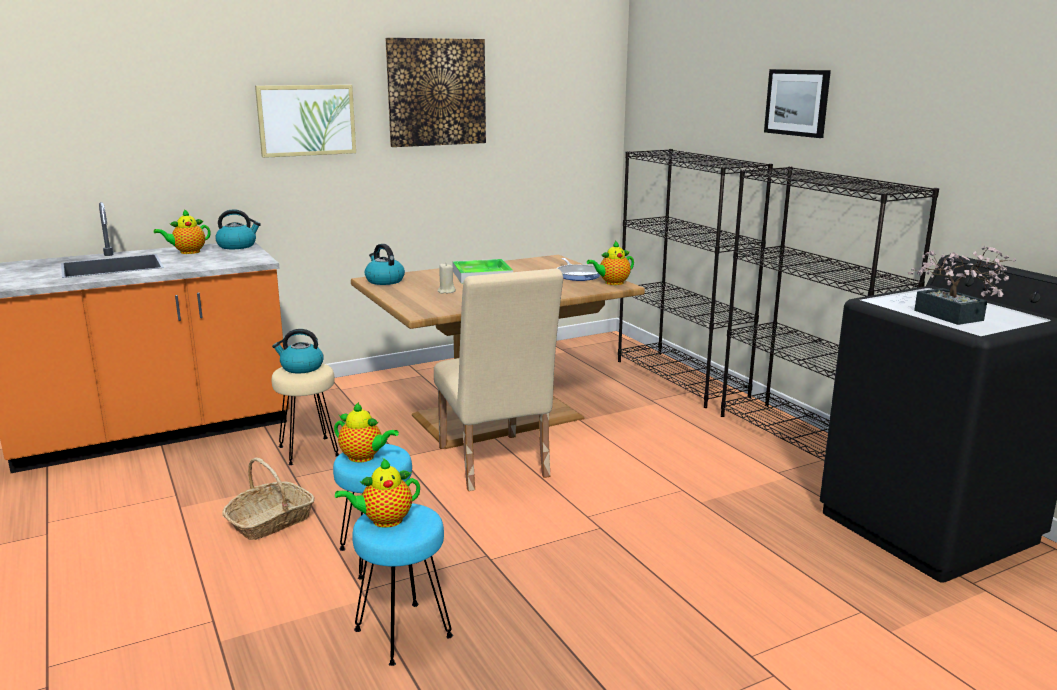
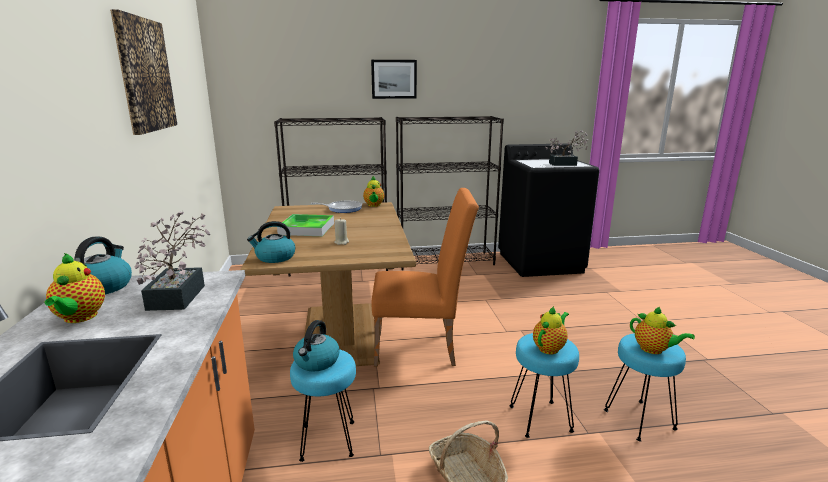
camera: 70 degrees left, 0 degrees up
picture [255,85,356,158] -> none
beige stool [272,363,339,465] -> turquoise stool [290,350,356,462]
teapot [335,458,420,528] -> teapot turned 45 degrees counterclockwise [630,307,695,354]
beige chair [434,268,563,491] -> orange chair [372,188,479,367]
none -> potted plant [135,211,211,311]

